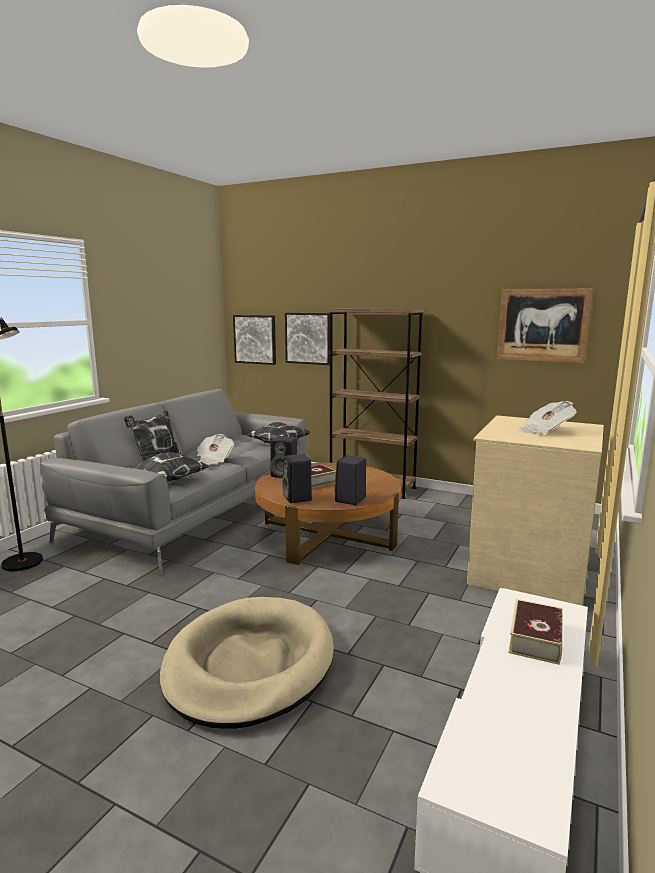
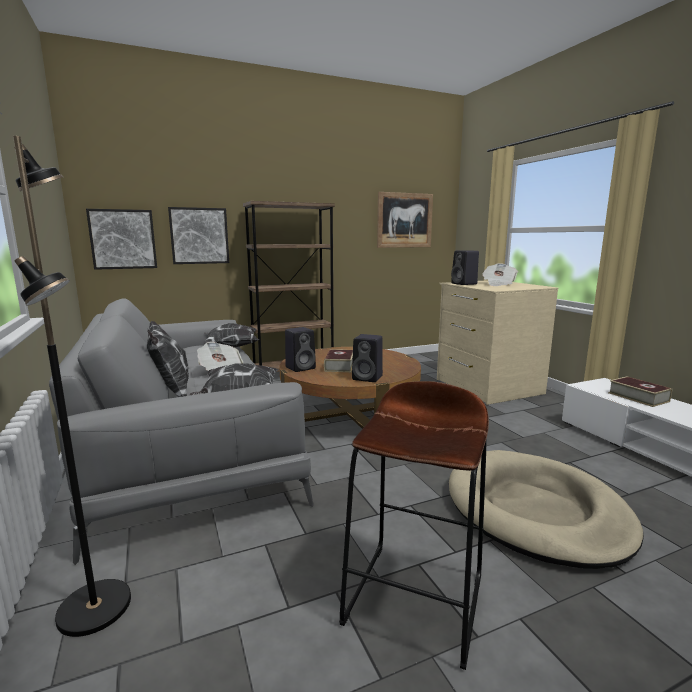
camera: 50 degrees left, 0 degrees up
black speaker [334,455,366,505] -> black speaker moved to [451,250,479,285]
none -> brown stool [339,381,489,670]

